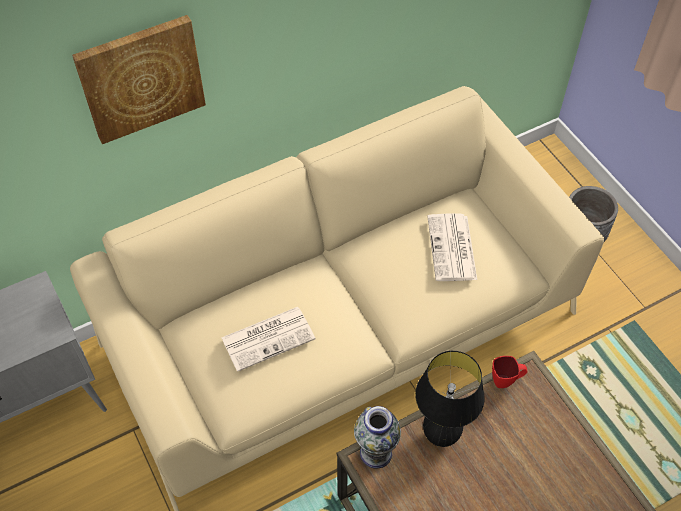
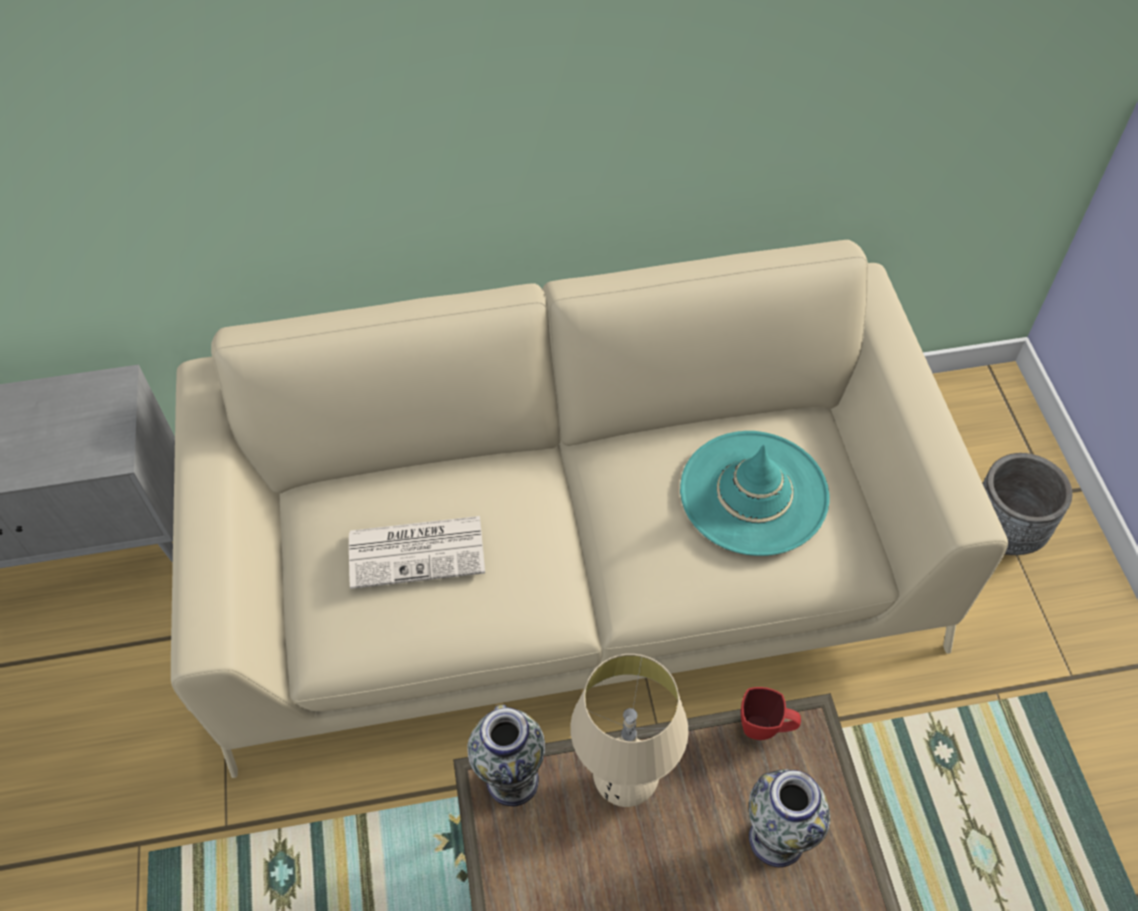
camera: 20 degrees right, 0 degrees up
picture [72,15,206,144] -> none
black table lamp [415,351,485,447] -> beige table lamp [570,654,689,807]
newspaper [427,213,477,281] -> turquoise hat [680,431,829,556]
none -> vase [749,769,830,867]

